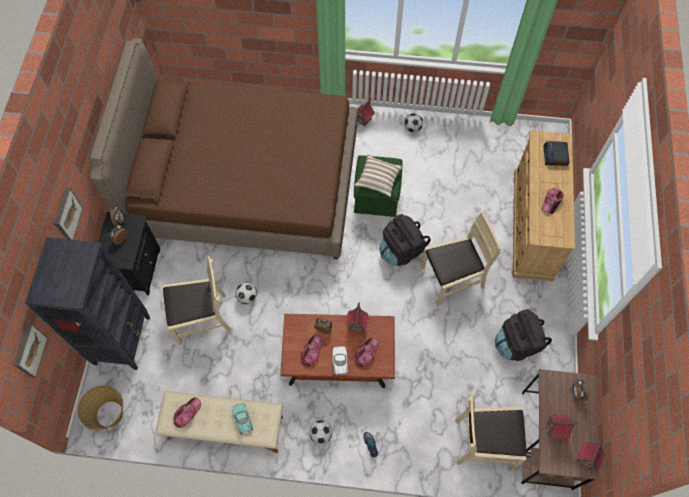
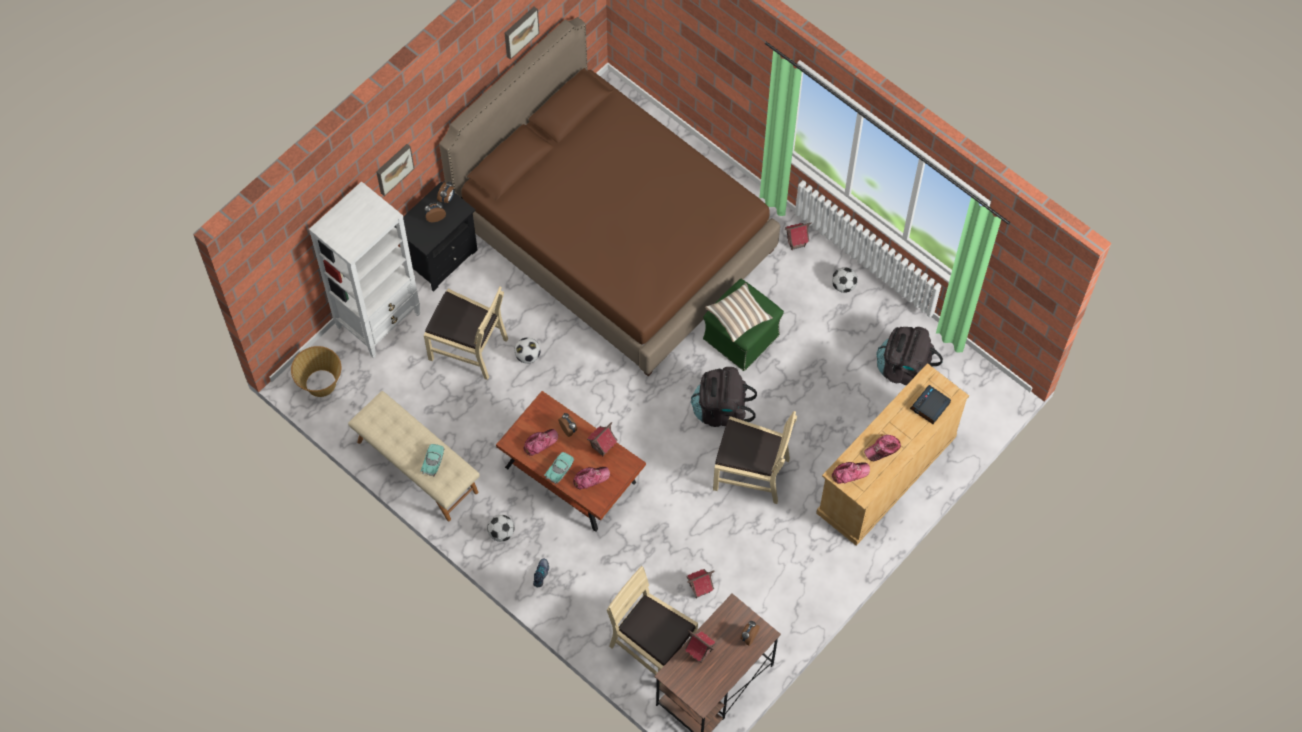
camera: 35 degrees right, 0 degrees up
picture [14,323,48,378] -> picture moved to [505,7,540,60]
black bookcase [25,237,150,370] -> white bookcase [309,181,420,358]
cap [174,397,201,428] -> cap moved to [832,462,870,484]
white toy car [333,346,348,376] -> turquoise toy car [544,452,574,485]
black backpack [495,309,552,361] -> black backpack moved to [876,327,943,385]
toy house [577,439,606,470] -> toy house moved to [687,569,714,598]

